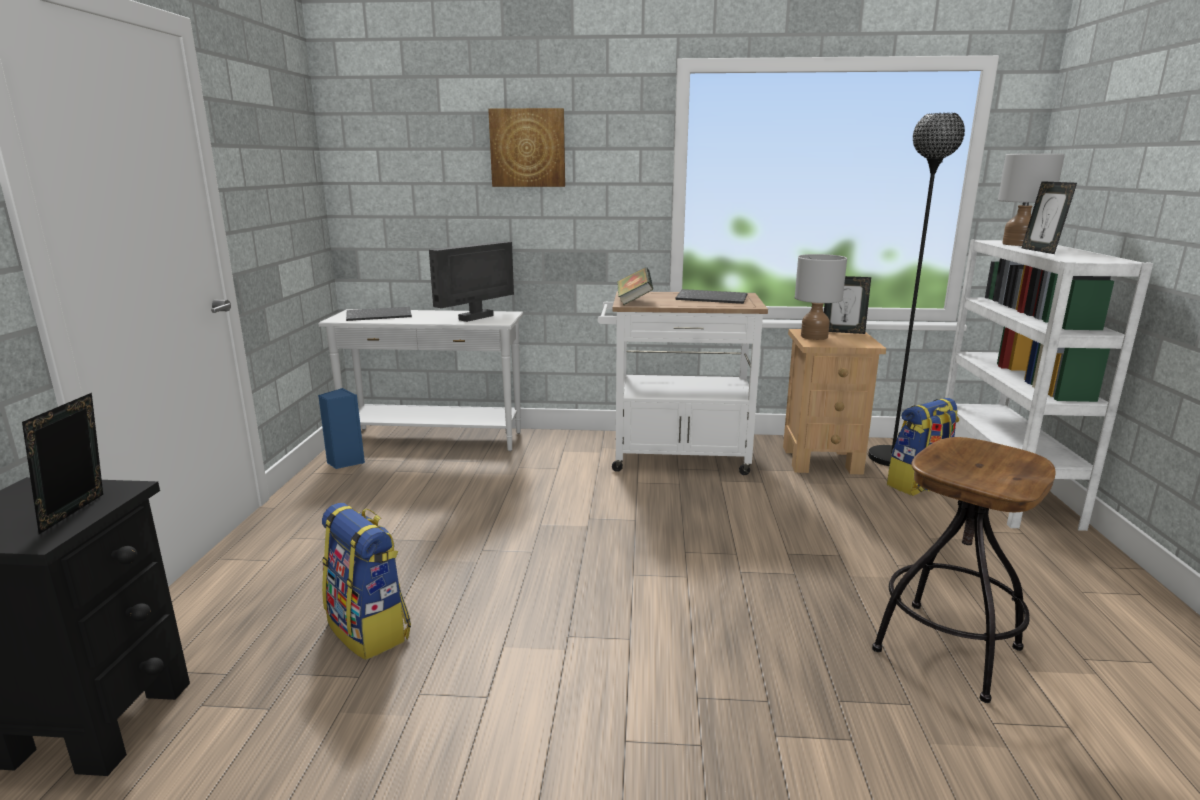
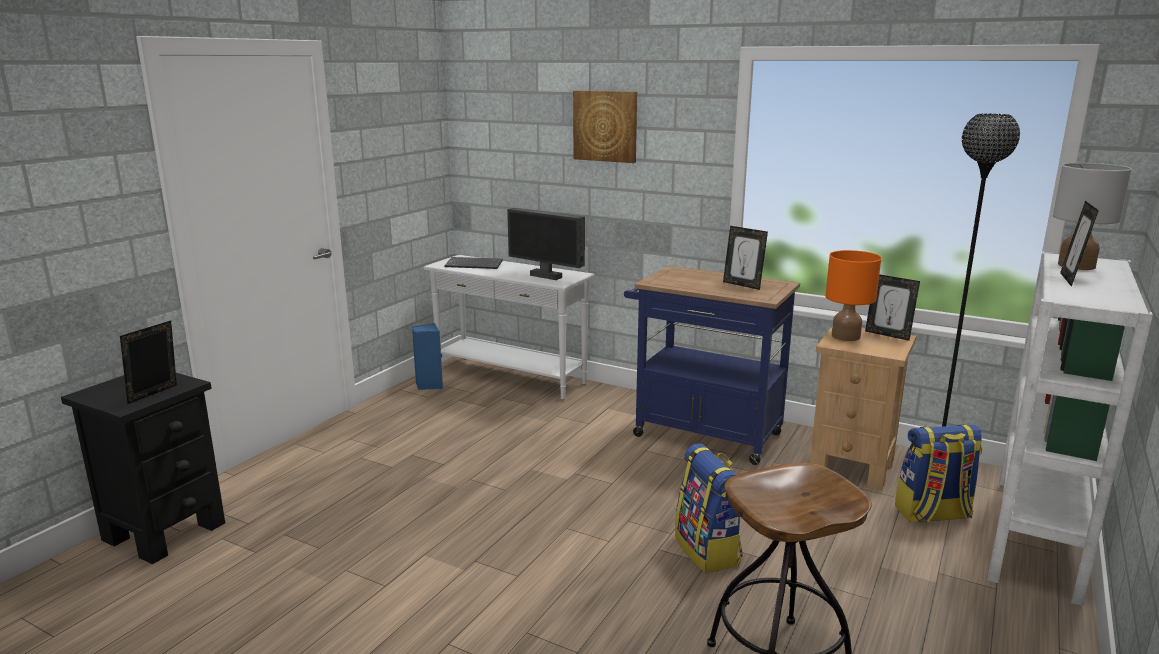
camera: 25 degrees right, 0 degrees up
backpack [322,503,411,660] -> backpack moved to [675,444,743,573]
monitor [429,241,514,322] -> monitor turned 120 degrees counterclockwise [507,208,585,280]
white cart [597,291,768,475] -> blue cart [624,266,800,465]
book [617,267,653,305] -> none
keyboard [675,289,748,304] -> picture frame [723,226,768,290]
grey table lamp [795,254,847,340] -> orange table lamp [825,250,881,341]

